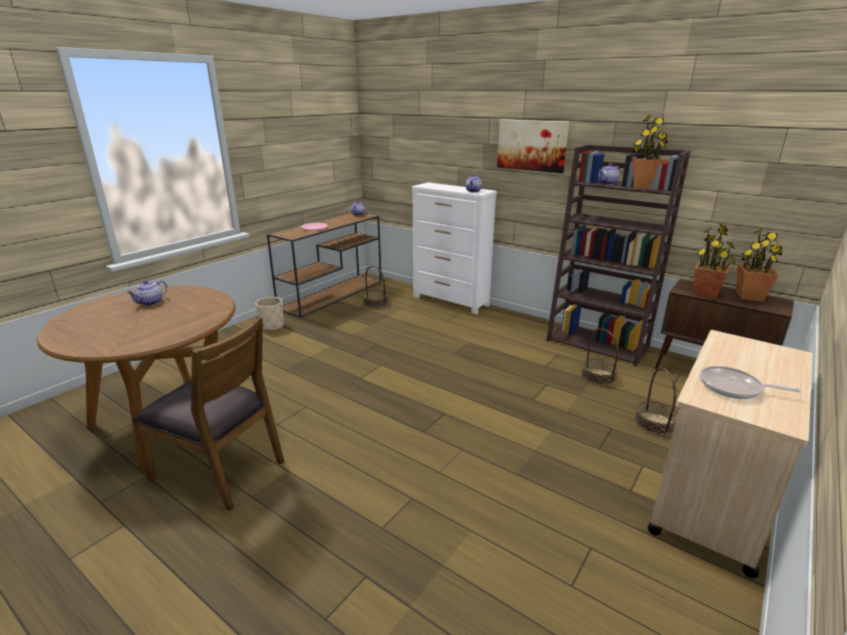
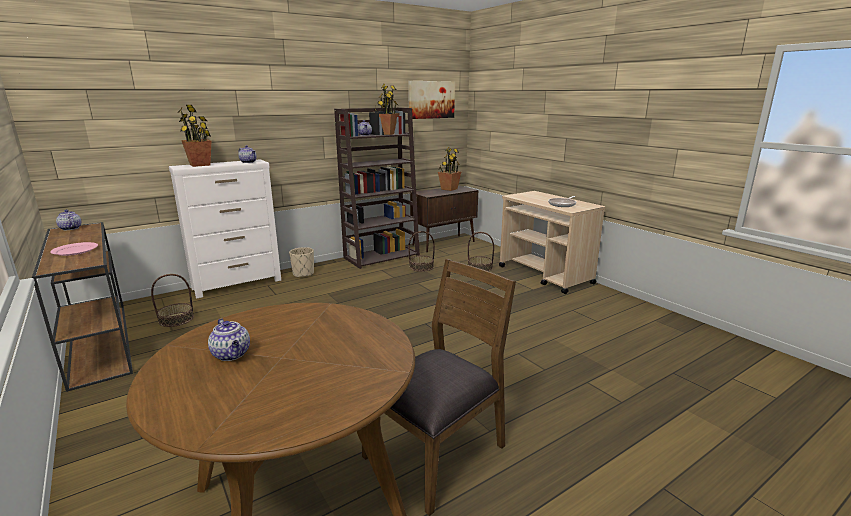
camera: 70 degrees left, 5 degrees down
beige planter [255,297,284,331] -> beige planter moved to [289,247,314,278]
picture [497,119,569,173] -> picture moved to [408,81,455,119]
potted plant [694,224,735,299] -> potted plant moved to [177,105,211,167]

